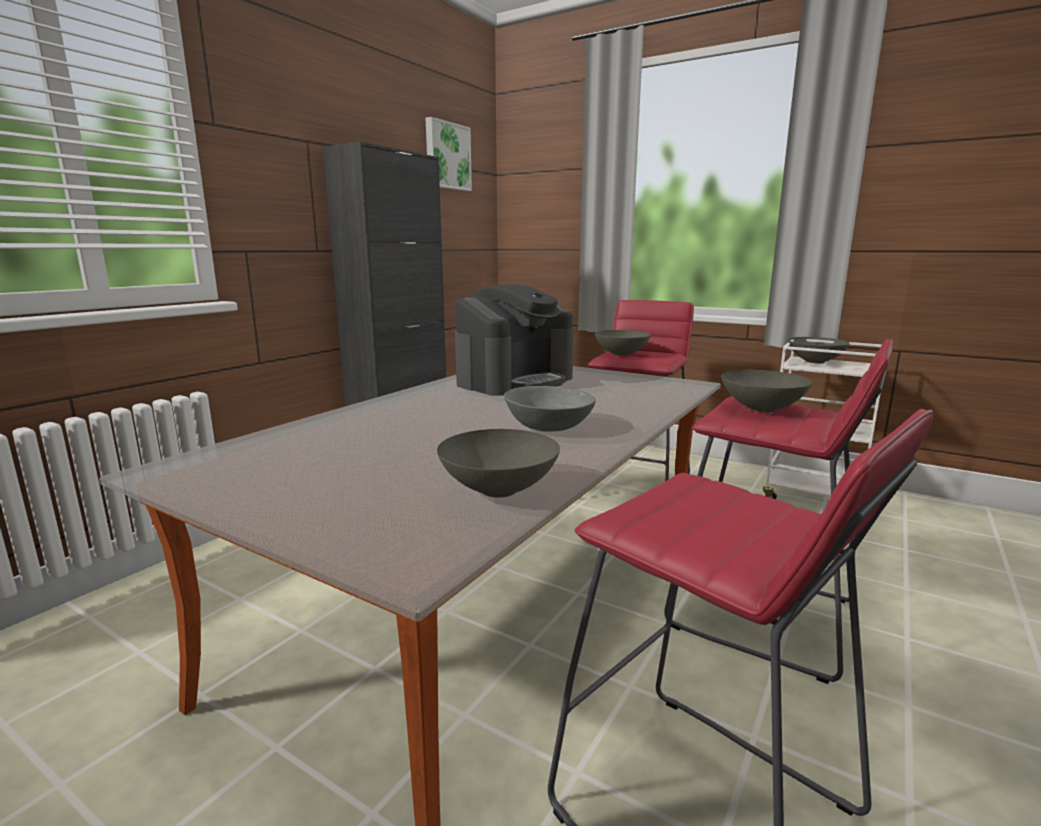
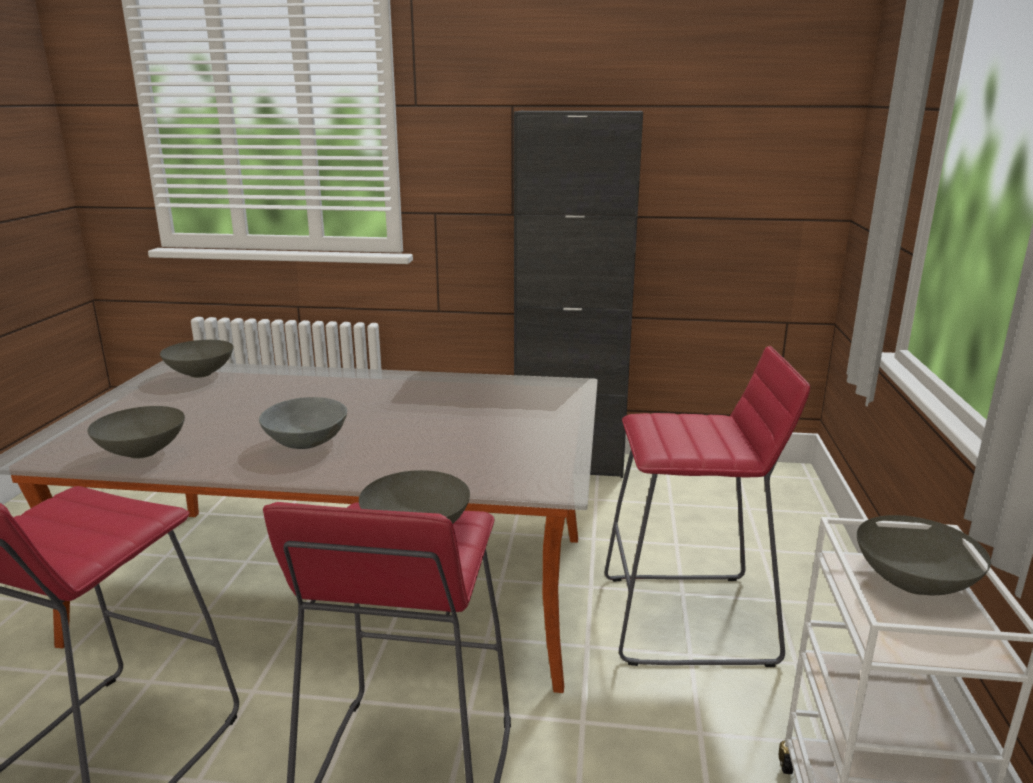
camera: 65 degrees right, 5 degrees up
picture [426,117,472,191] -> none
coffee machine [455,284,574,396] -> none
grey bowl [595,330,651,356] -> grey bowl moved to [160,340,234,378]

